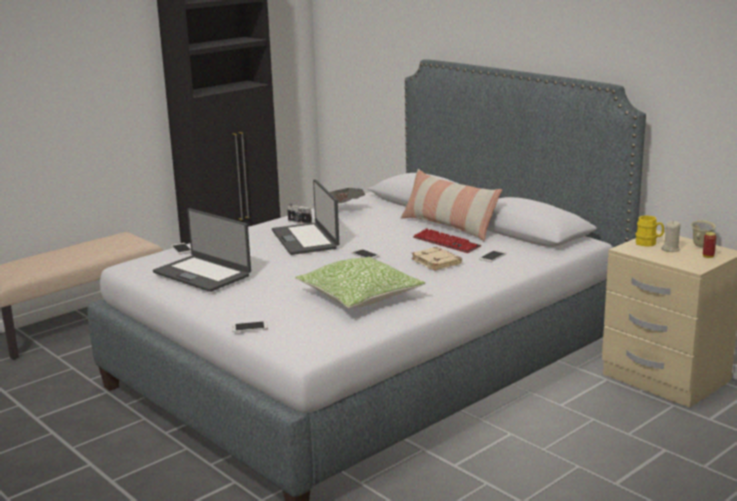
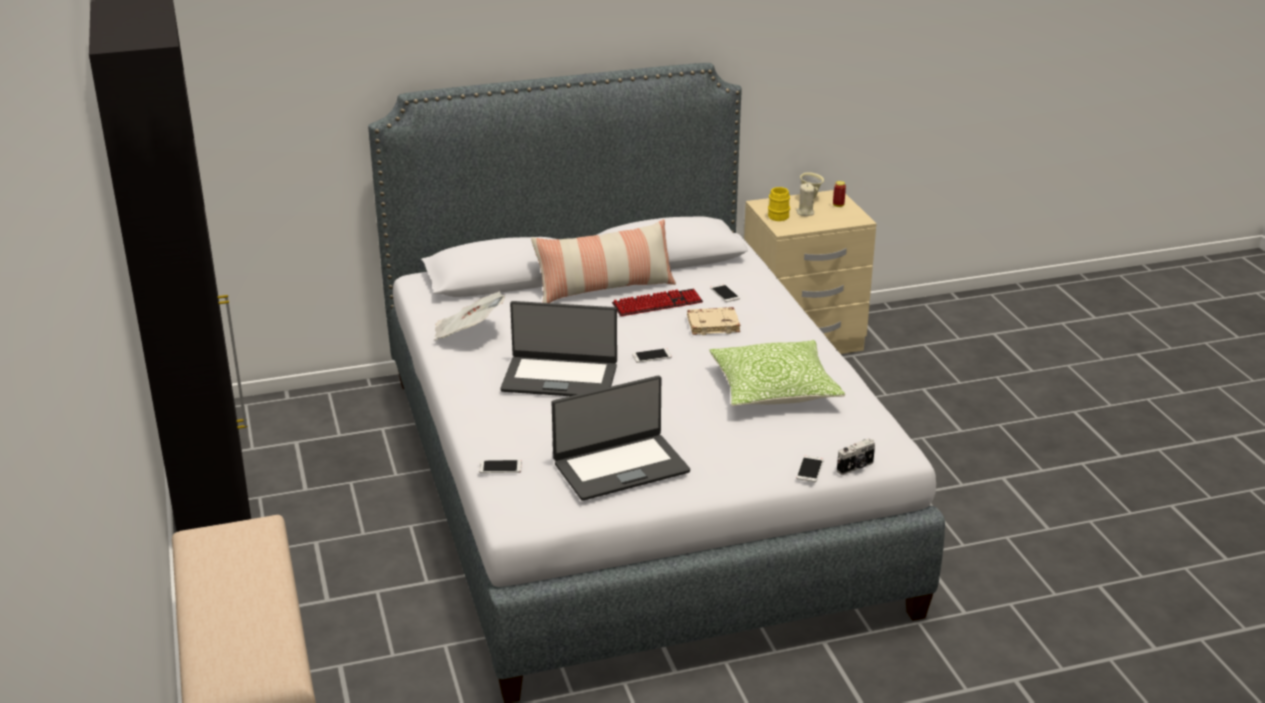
camera: 65 degrees left, 10 degrees up
camera [287,204,312,224] -> camera moved to [837,438,875,475]

